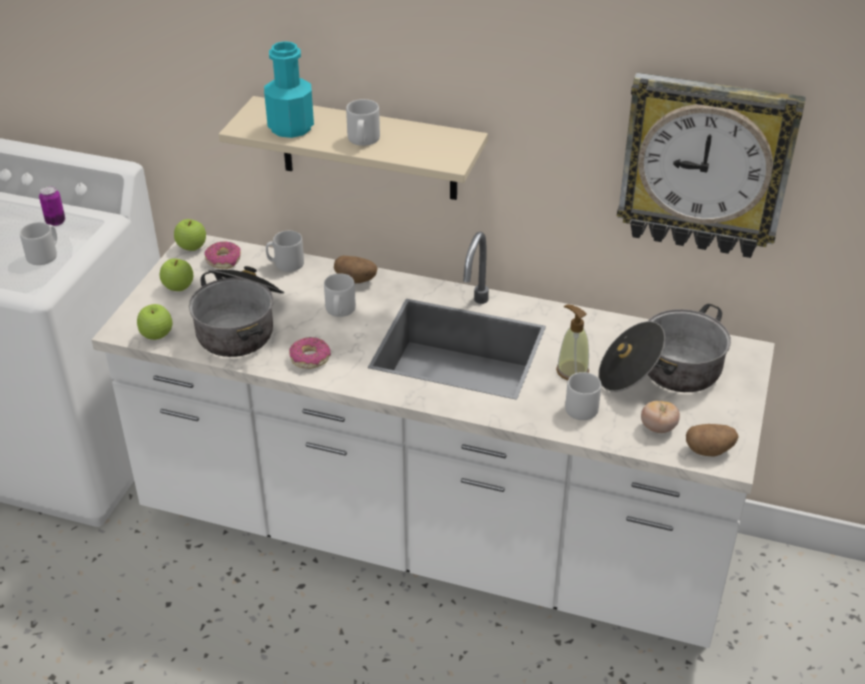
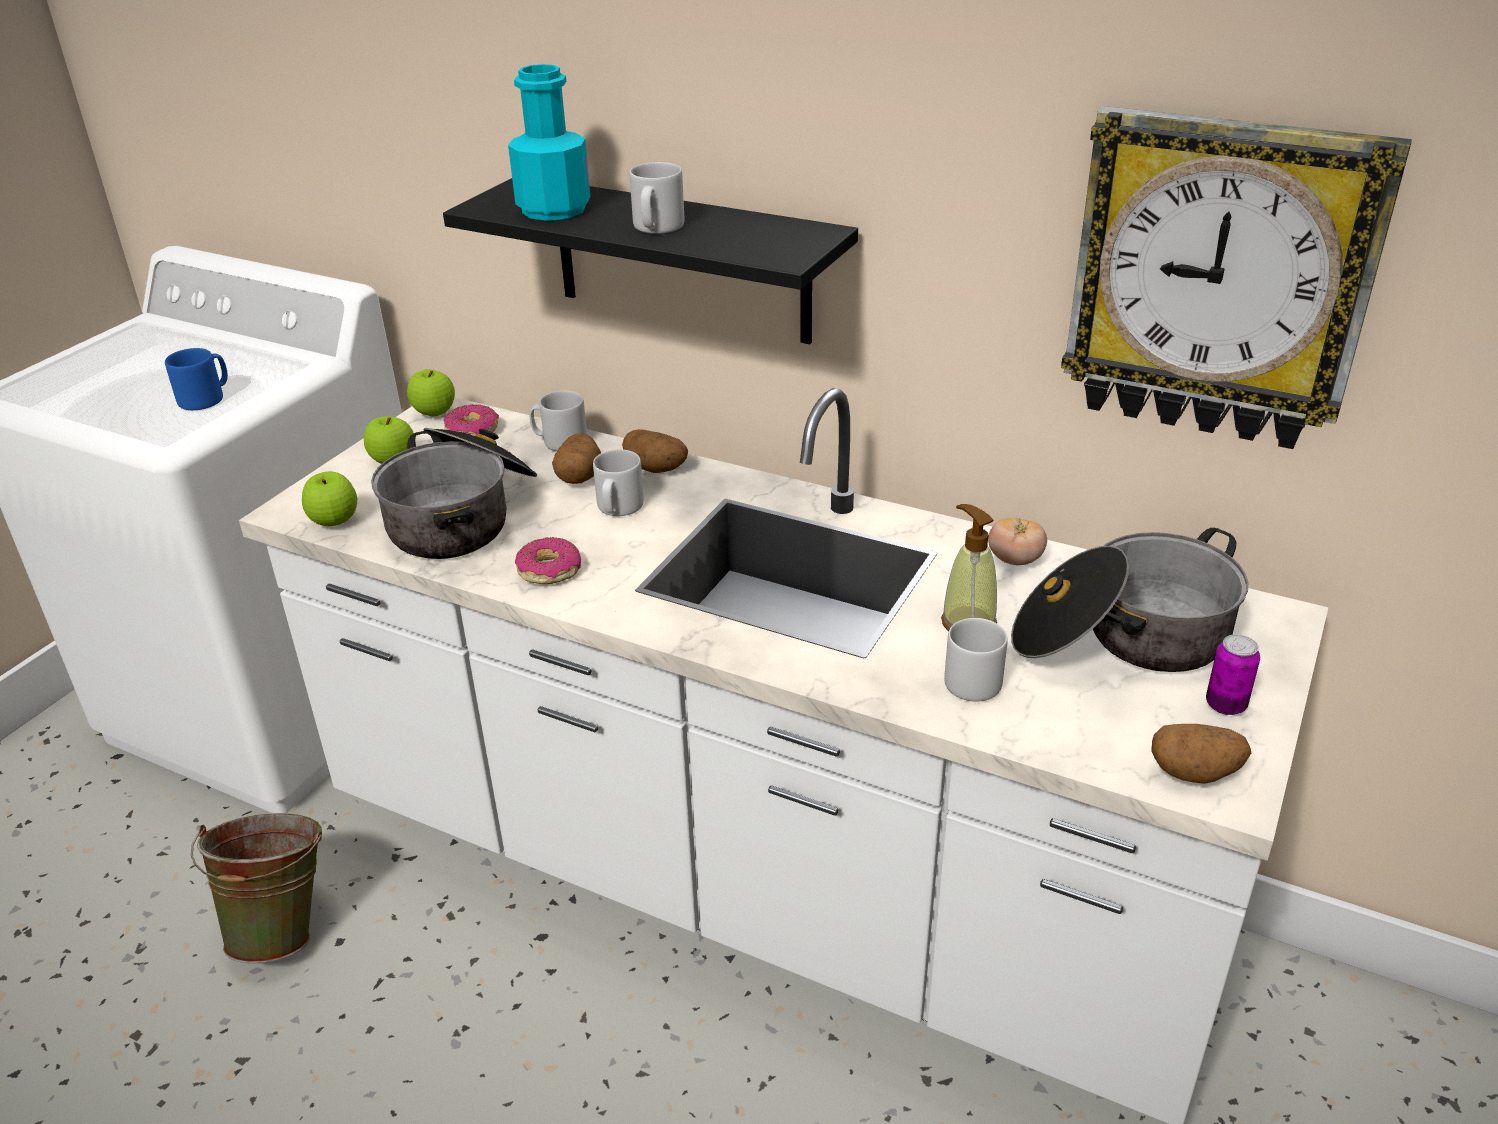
camera: 10 degrees right, 5 degrees down
grey mug [20,222,57,265] -> blue mug [165,348,228,410]
can [39,186,65,226] -> can moved to [1206,634,1260,715]
beige shelf [219,96,488,200] -> black shelf [443,178,858,344]
tomato [641,401,680,433] -> tomato moved to [988,518,1047,565]
none -> green bucket [191,813,322,963]
none -> potato [552,434,601,484]

